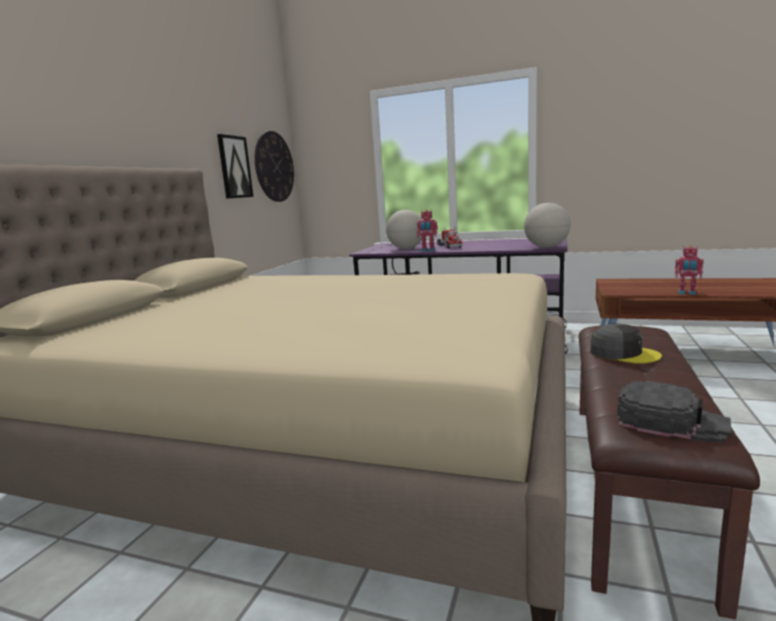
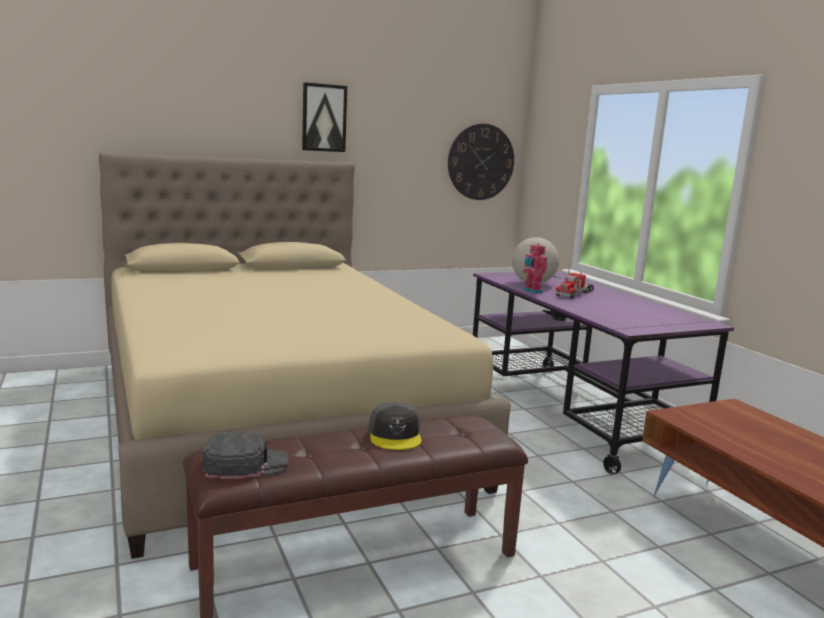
camera: 45 degrees right, 0 degrees up
picture [217,134,254,199] -> picture moved to [302,82,347,152]
globe [524,203,571,248] -> none
black cap [617,381,731,443] -> black cap turned 90 degrees counterclockwise [203,432,288,479]
toy robot [675,245,704,295] -> none

